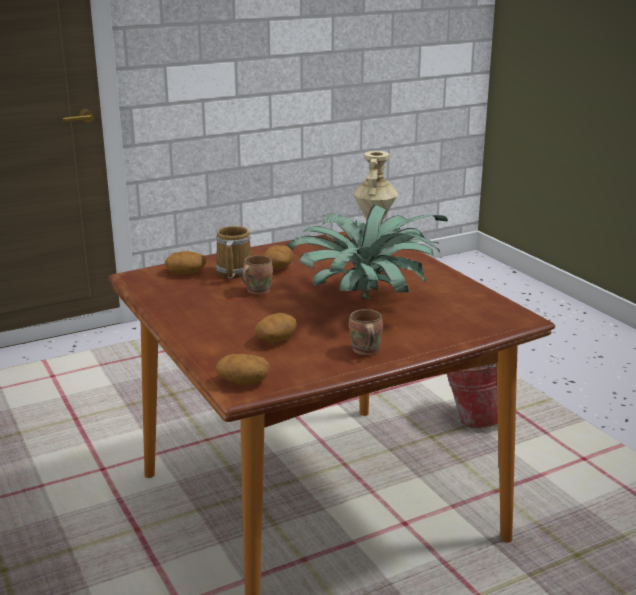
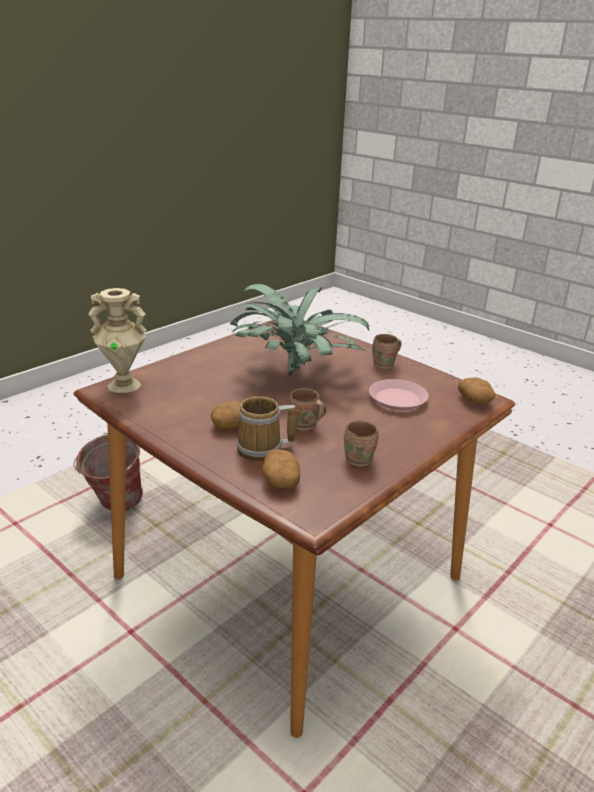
camera: 110 degrees left, 5 degrees up
potato [255,313,297,342] -> pink plate [369,379,428,410]
none -> brown mug [344,420,378,467]

